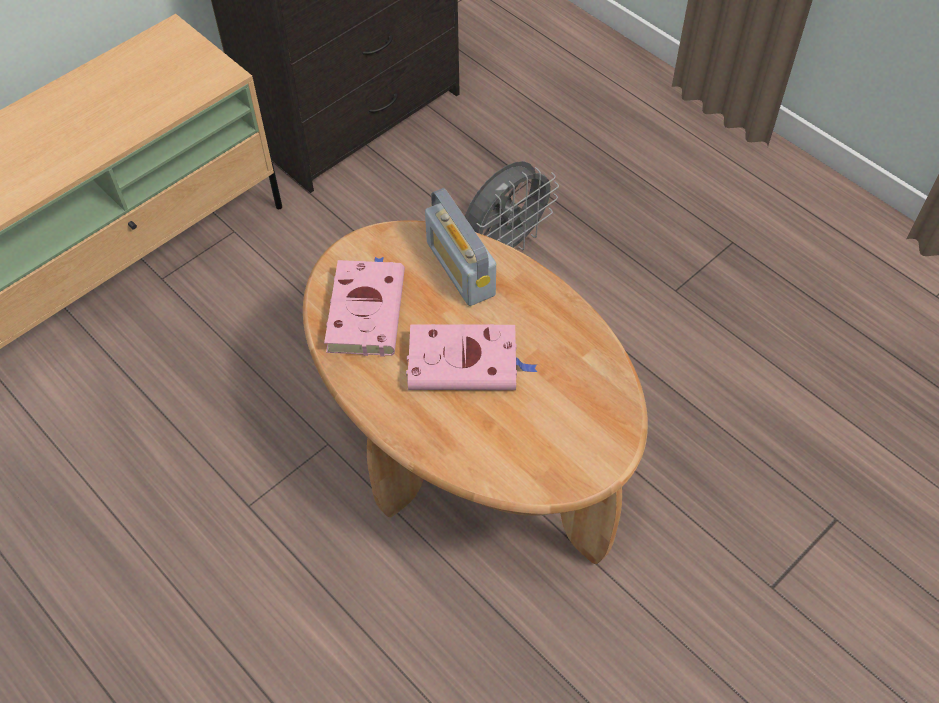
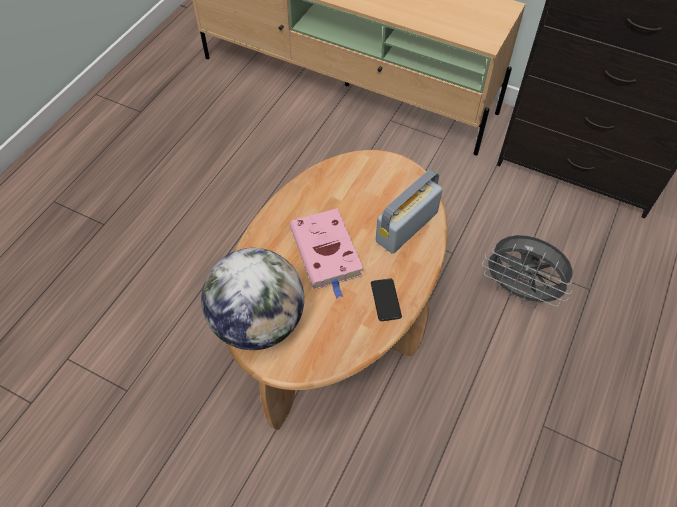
camera: 70 degrees right, 0 degrees up
pink book [324,257,405,357] -> none
none -> globe [201,248,304,350]
none -> phone [371,279,402,321]

